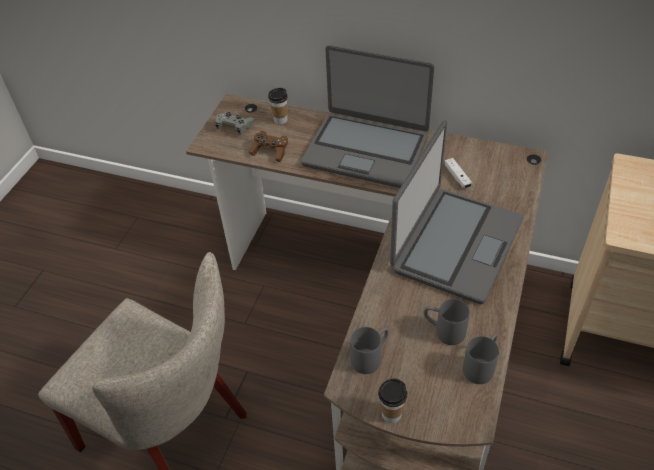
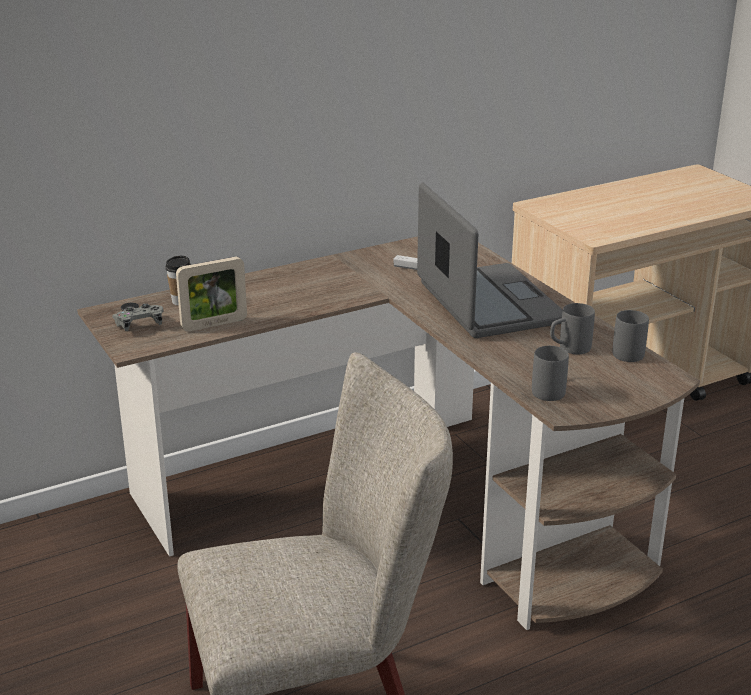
camera: 50 degrees left, 20 degrees down
brown game controller [249,131,288,162] -> picture frame [176,257,247,331]
laptop [301,45,434,188] -> none
cup [378,379,407,423] -> none

